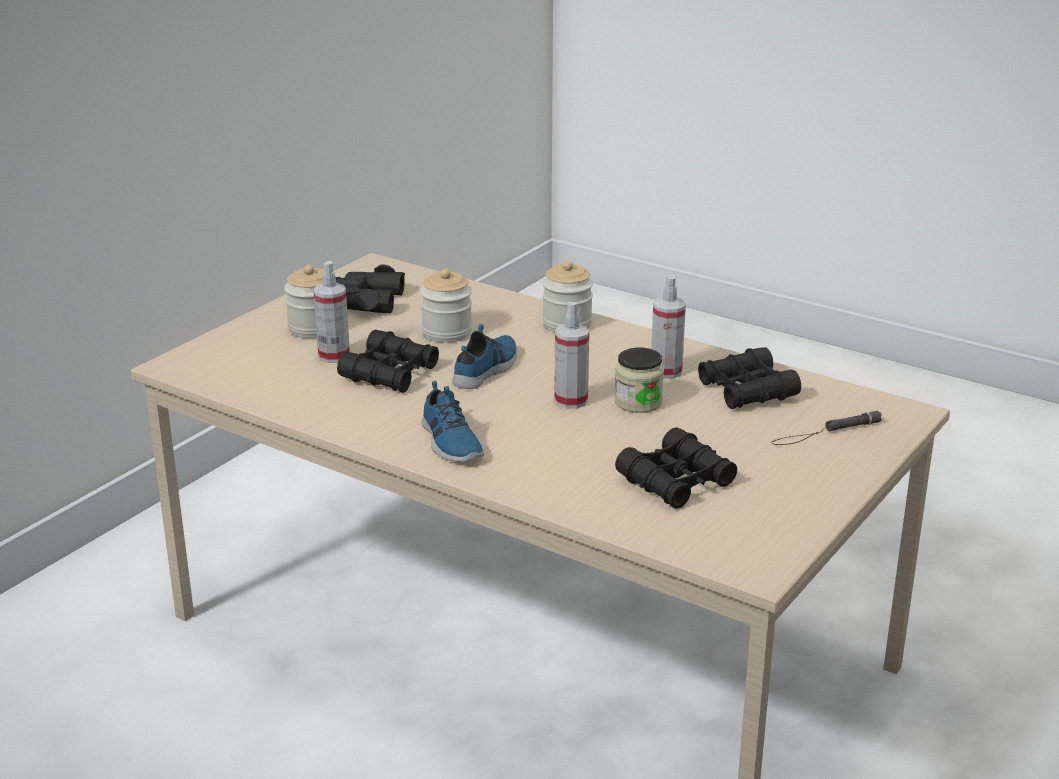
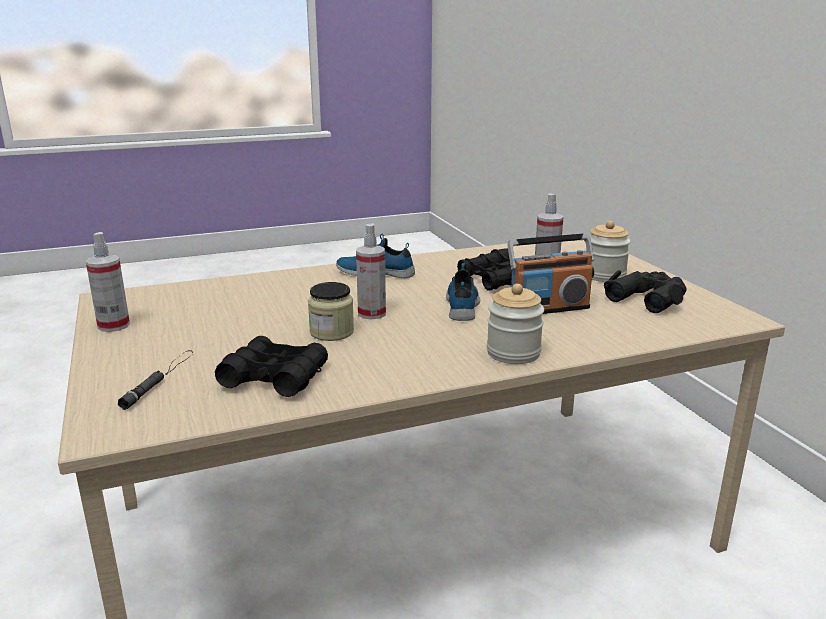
camera: 125 degrees right, 5 degrees down
jar [420,269,472,343] -> radio [507,233,594,314]
shoe [452,324,517,389] -> shoe turned 150 degrees counterclockwise [446,263,480,321]
black binoculars [615,428,737,509] -> none
spray bottle [651,275,686,379] -> spray bottle moved to [86,232,130,332]

